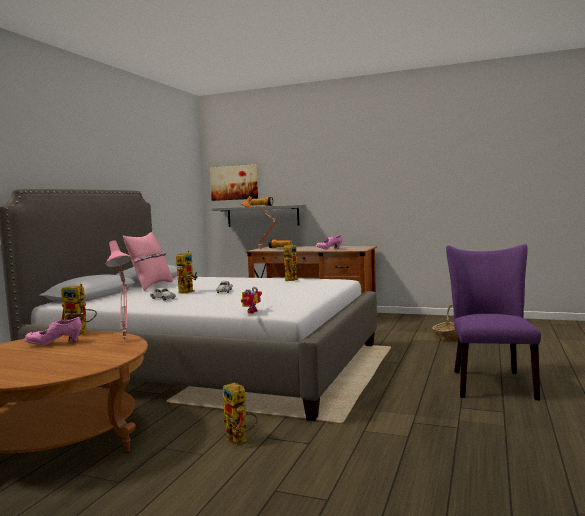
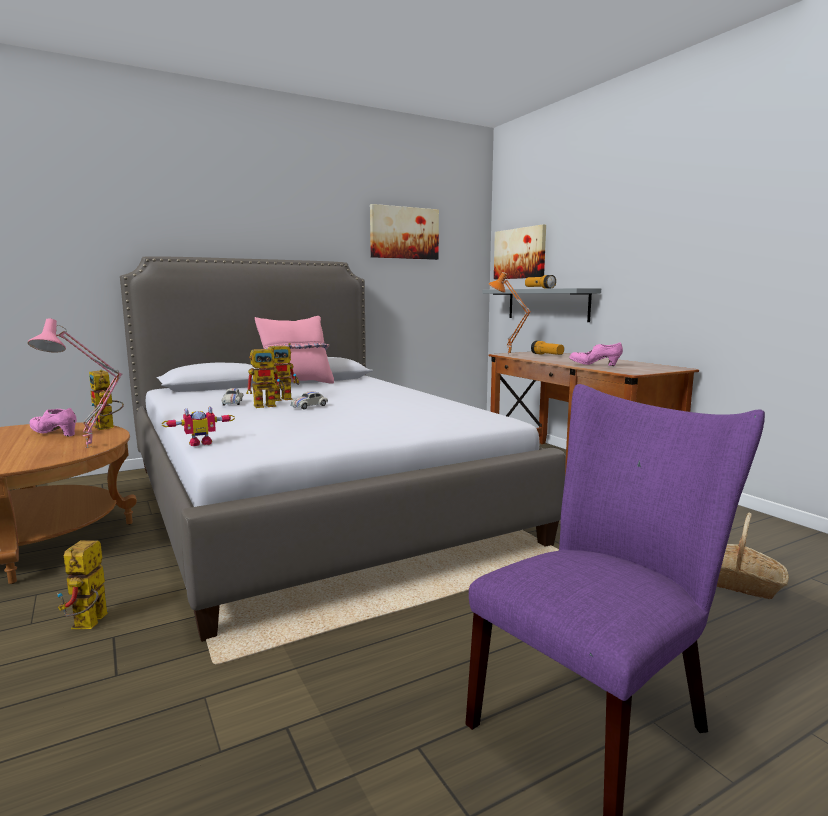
camera: 40 degrees right, 5 degrees up
toy robot [284,243,301,281] -> toy robot moved to [246,346,285,408]
none -> picture [370,204,439,260]

